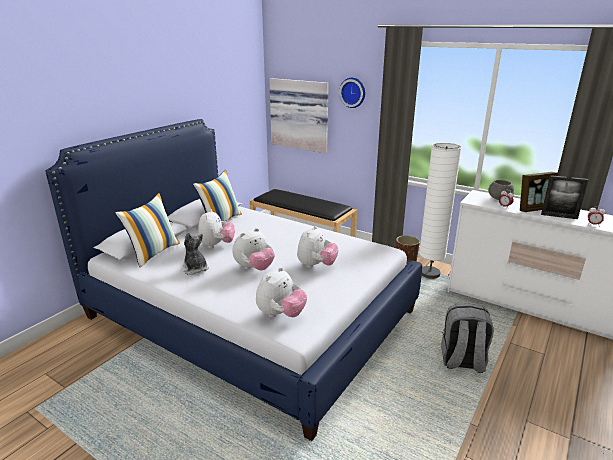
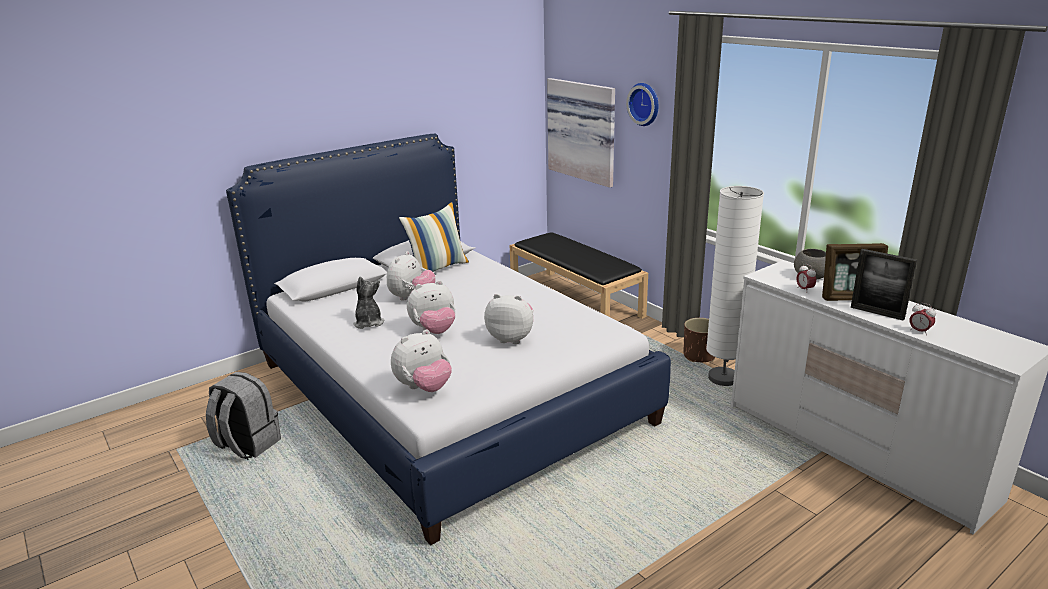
camera: 20 degrees right, 0 degrees up
pillow [115,193,180,268] -> none
plush toy [297,226,339,268] -> plush toy turned 120 degrees counterclockwise [484,294,534,344]
grey backpack [441,304,494,373] -> grey backpack moved to [206,372,281,460]

